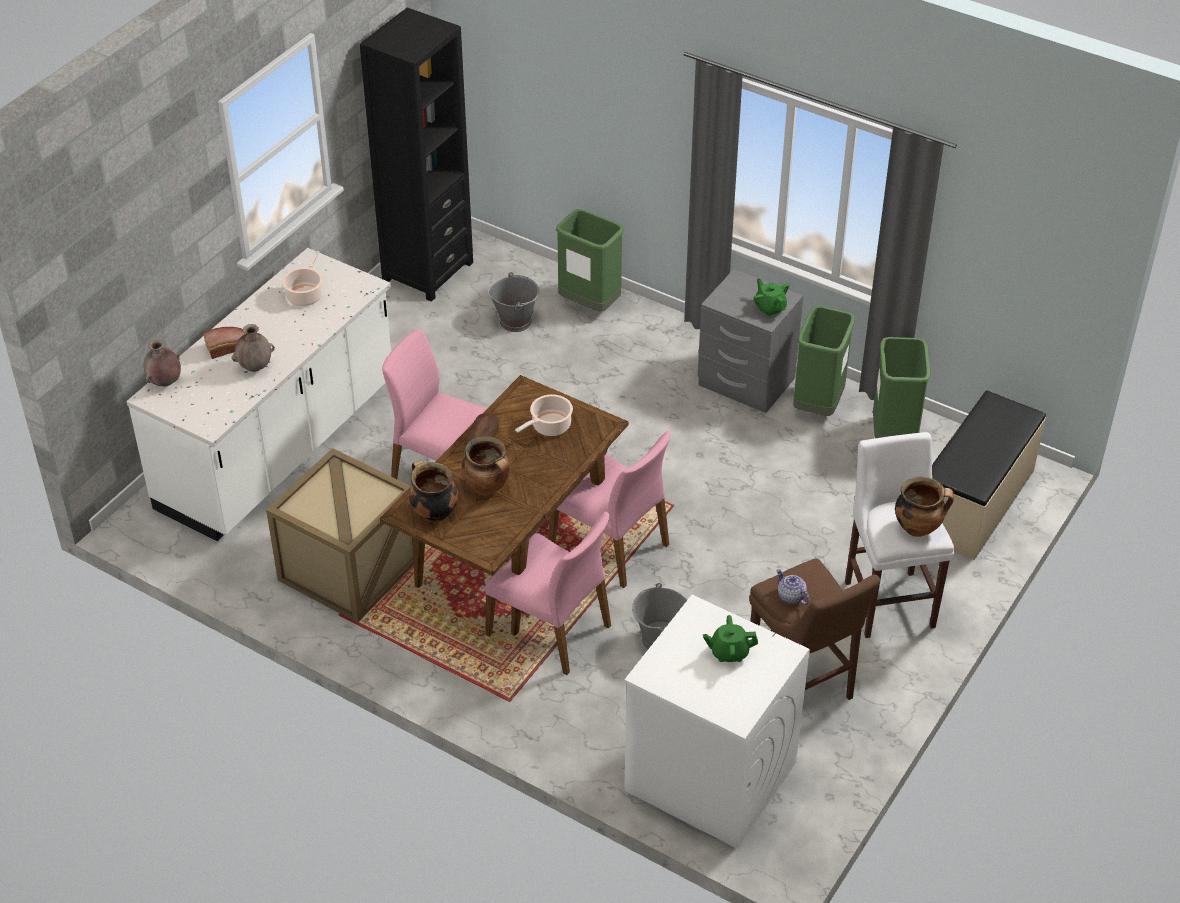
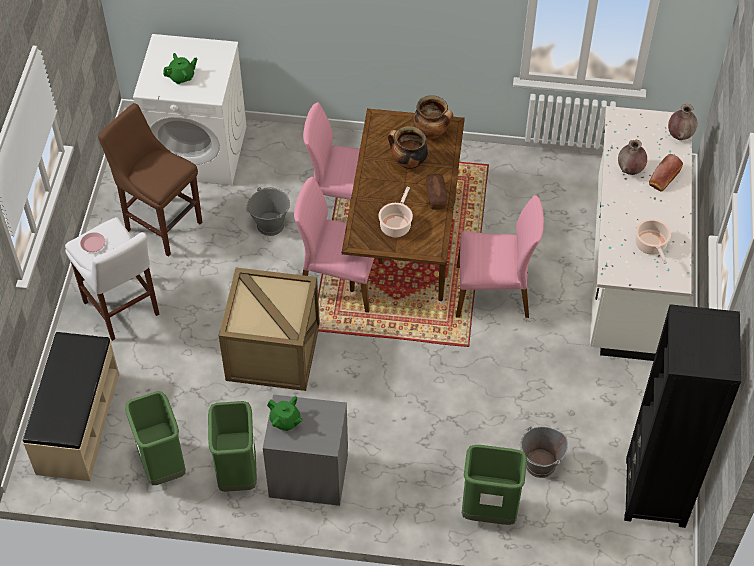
camera: 155 degrees right, 10 degrees up
crate [266,448,414,622] -> crate moved to [219,268,320,391]
teapot [776,569,810,605] -> none
cooking pot [895,477,954,537] -> pink plate [80,232,105,252]

